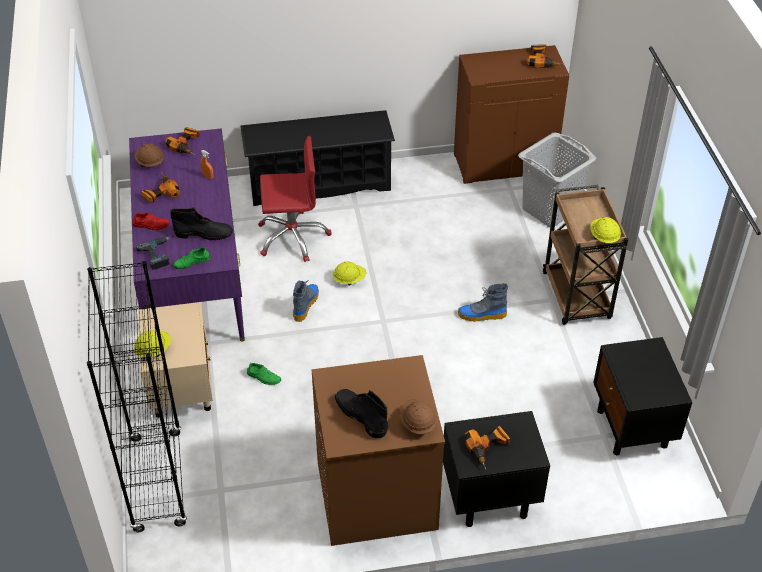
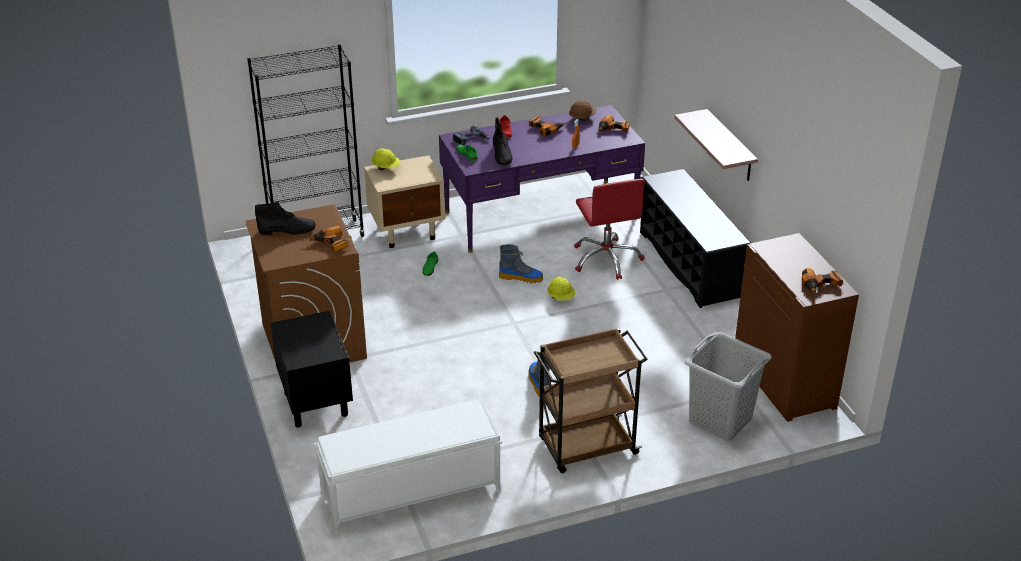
camera: 80 degrees right, 10 degrees down
black boot [335,389,388,439] -> black boot turned 45 degrees clockwise [255,201,316,235]
brown hard hat [400,399,437,434] -> none
power drill [465,426,510,470] -> power drill moved to [303,226,348,253]
yellow hard hat [590,217,621,243] -> none
black nightstand [593,337,693,455] -> white bench [314,400,502,534]
none -> shelf [674,109,758,181]

